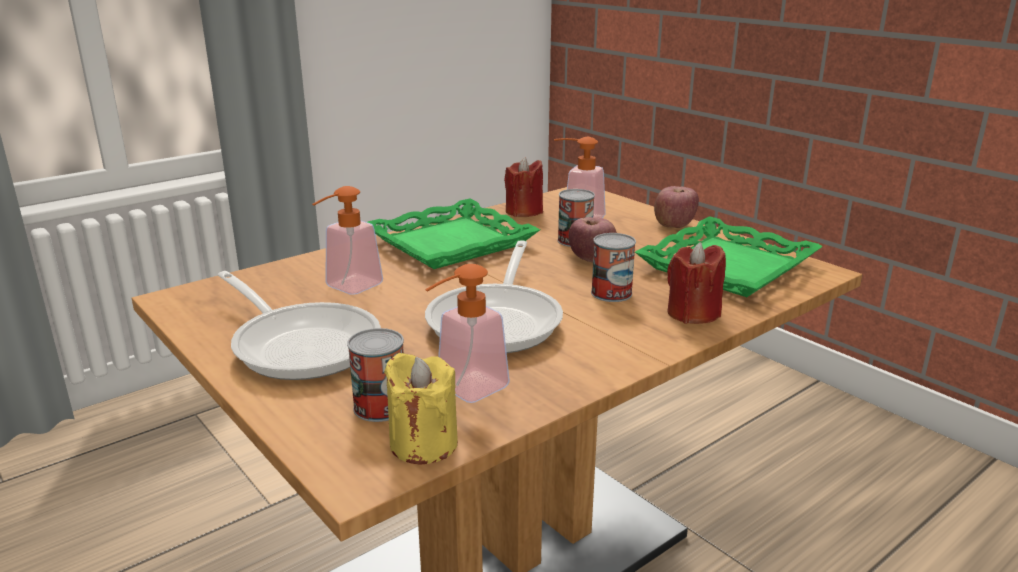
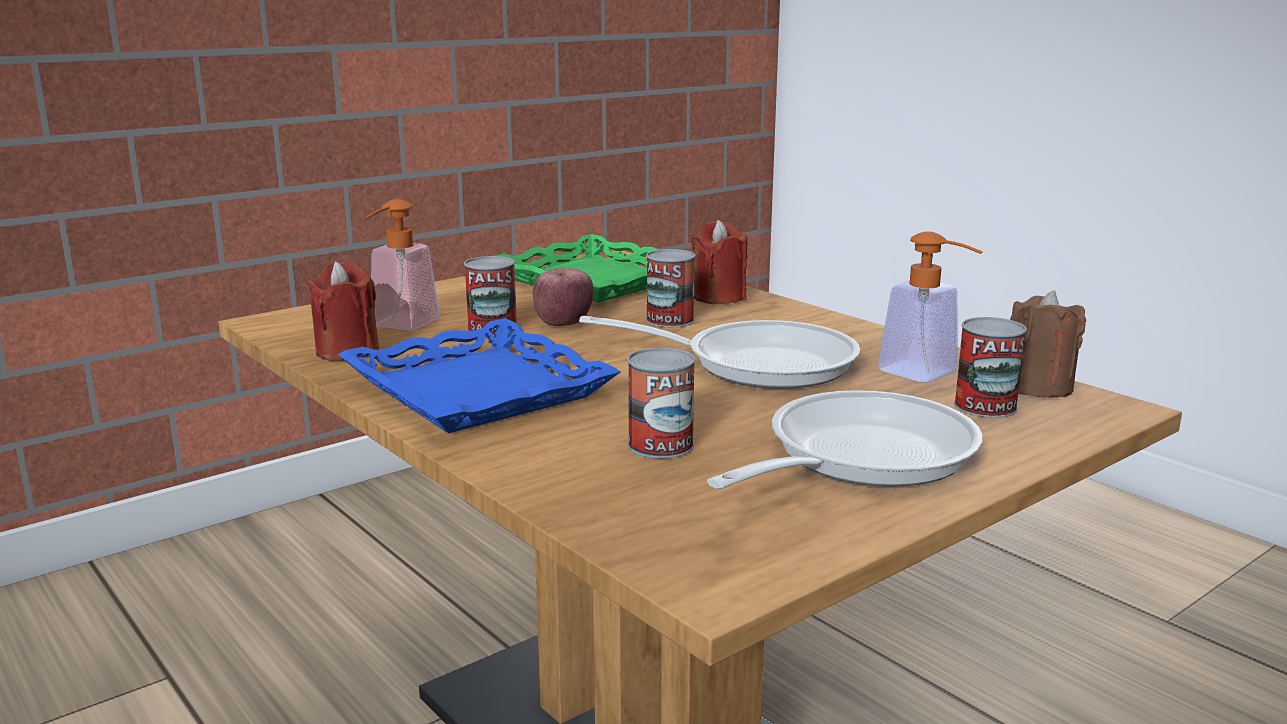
camera: 90 degrees left, 5 degrees down
soap dispenser [312,186,383,295] -> can [627,348,695,459]
green tray [367,198,540,269] -> blue tray [338,318,621,433]
yellow candle [384,353,458,465] -> brown candle [1010,290,1086,398]
apple [654,186,699,228] -> none

